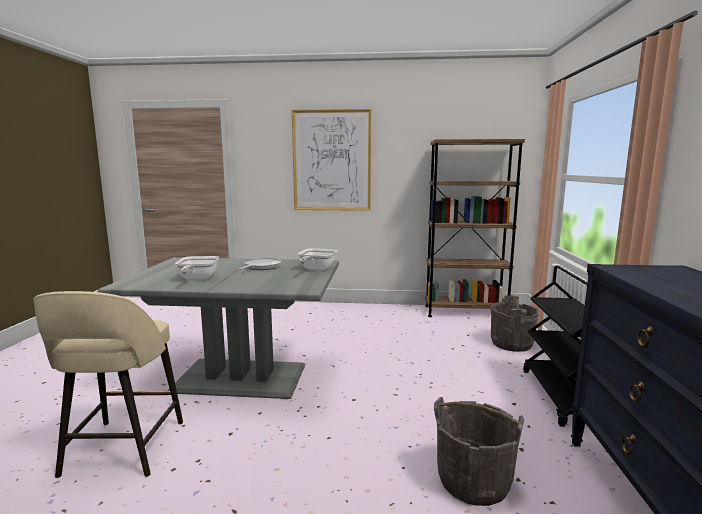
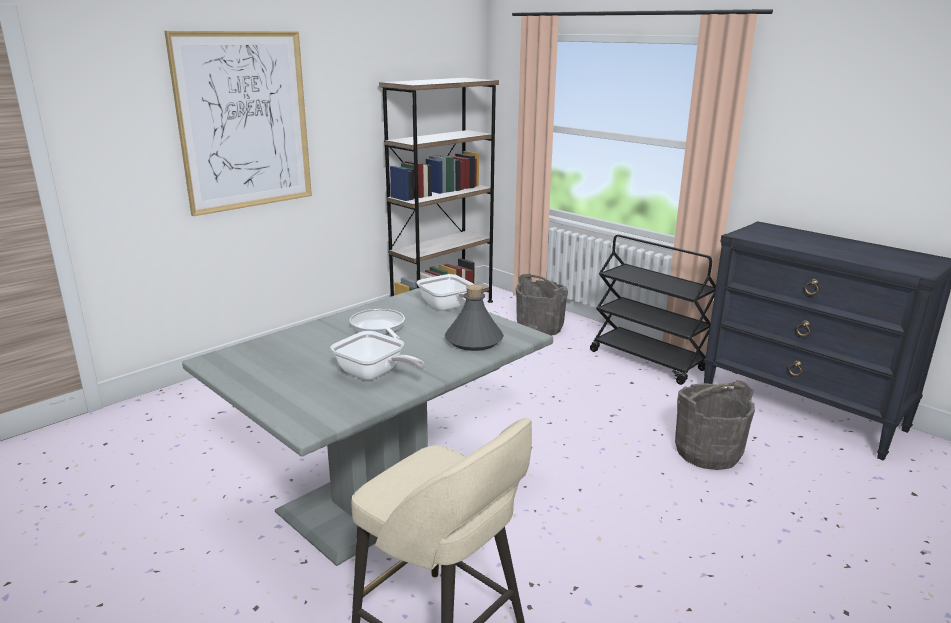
camera: 50 degrees left, 10 degrees up
none -> grey bottle [445,285,504,351]

